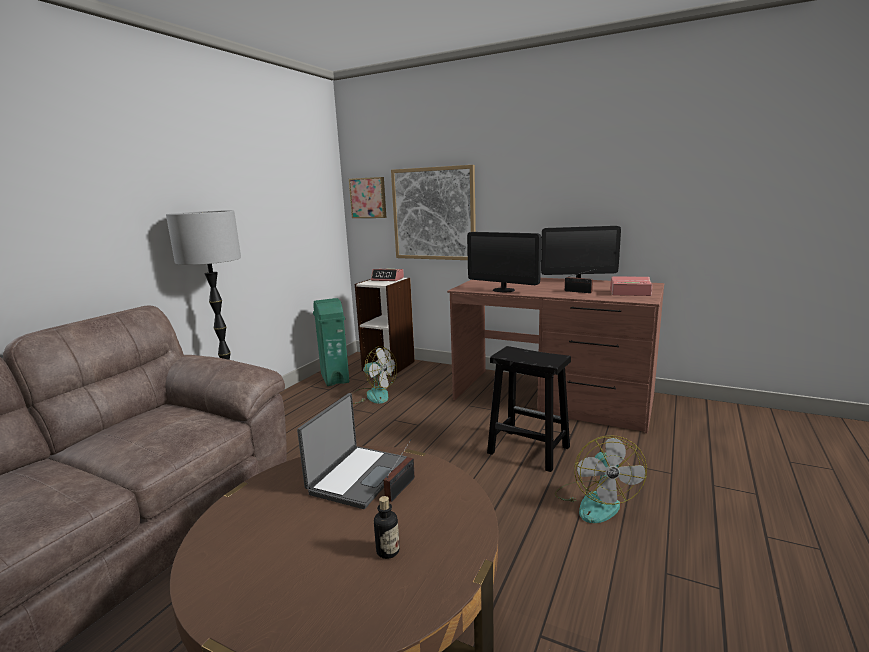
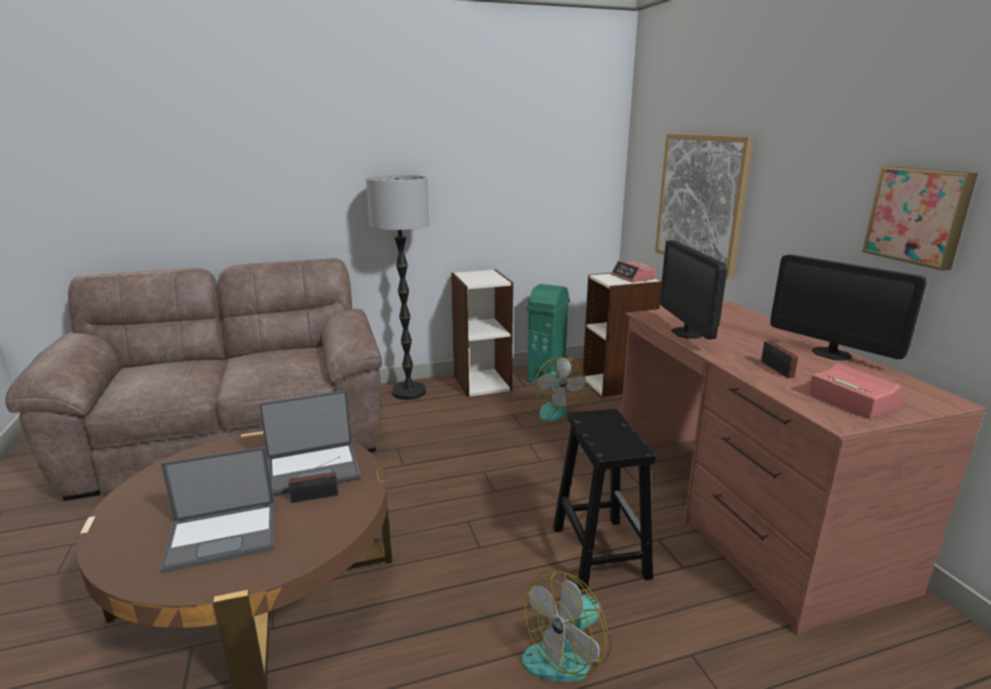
camera: 45 degrees right, 5 degrees up
picture [349,177,386,218] -> picture moved to [862,166,978,271]
bottle [374,496,400,559] -> laptop [160,446,275,573]
none -> bookcase [451,269,513,397]

